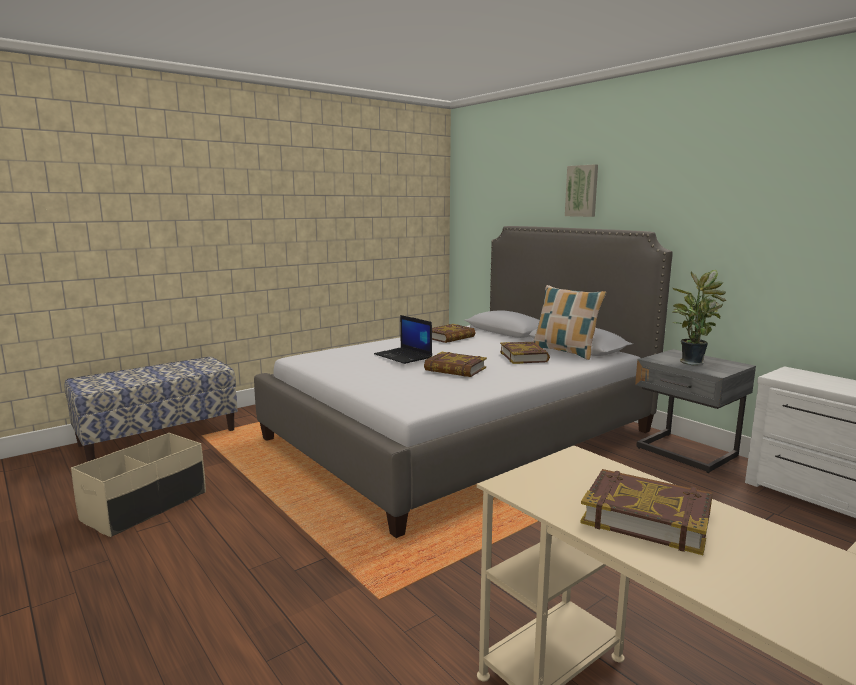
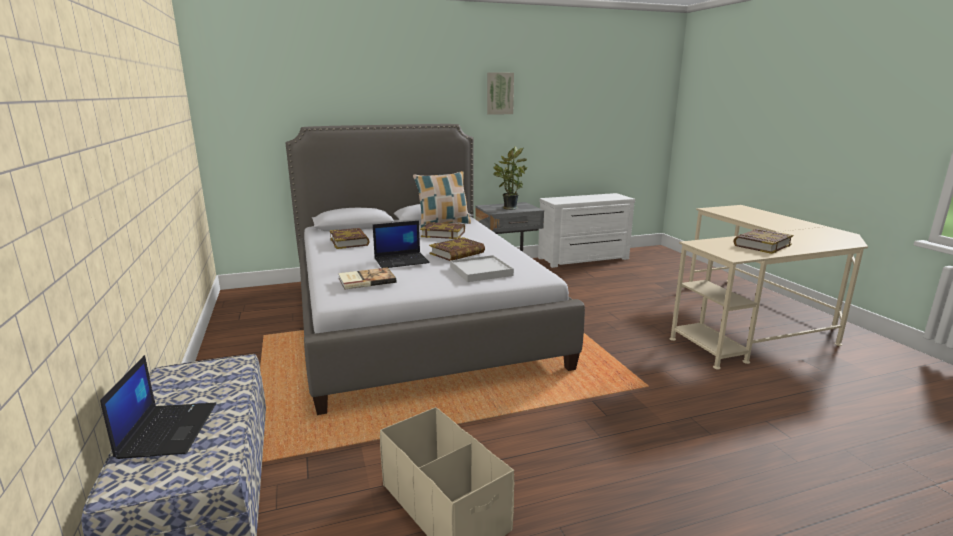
camera: 70 degrees left, 5 degrees up
picture [565,164,598,217] -> picture moved to [487,72,514,115]
none -> laptop [100,355,216,459]
none -> book [338,267,396,290]
none -> white tray [450,255,514,282]

